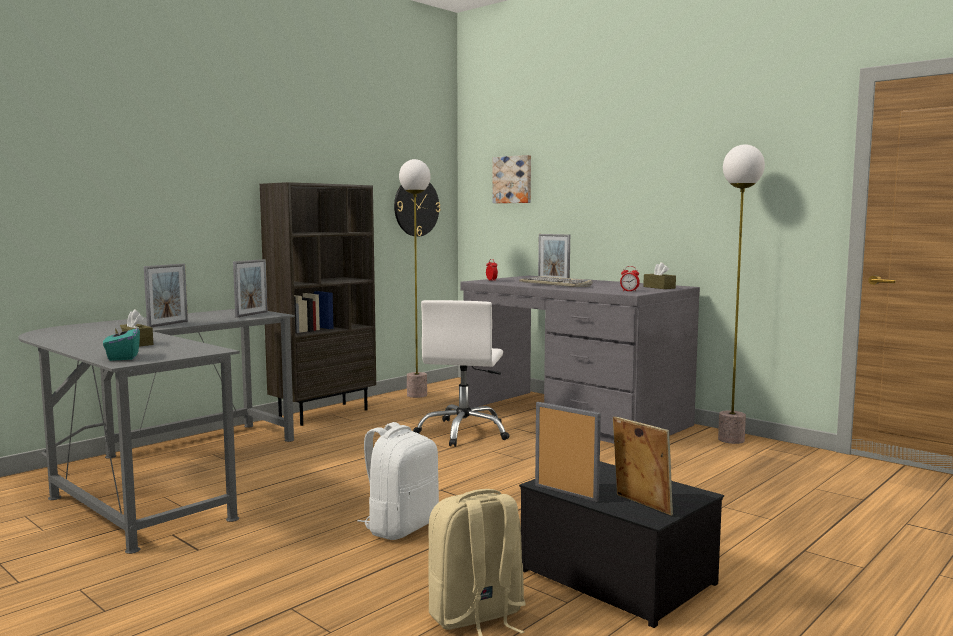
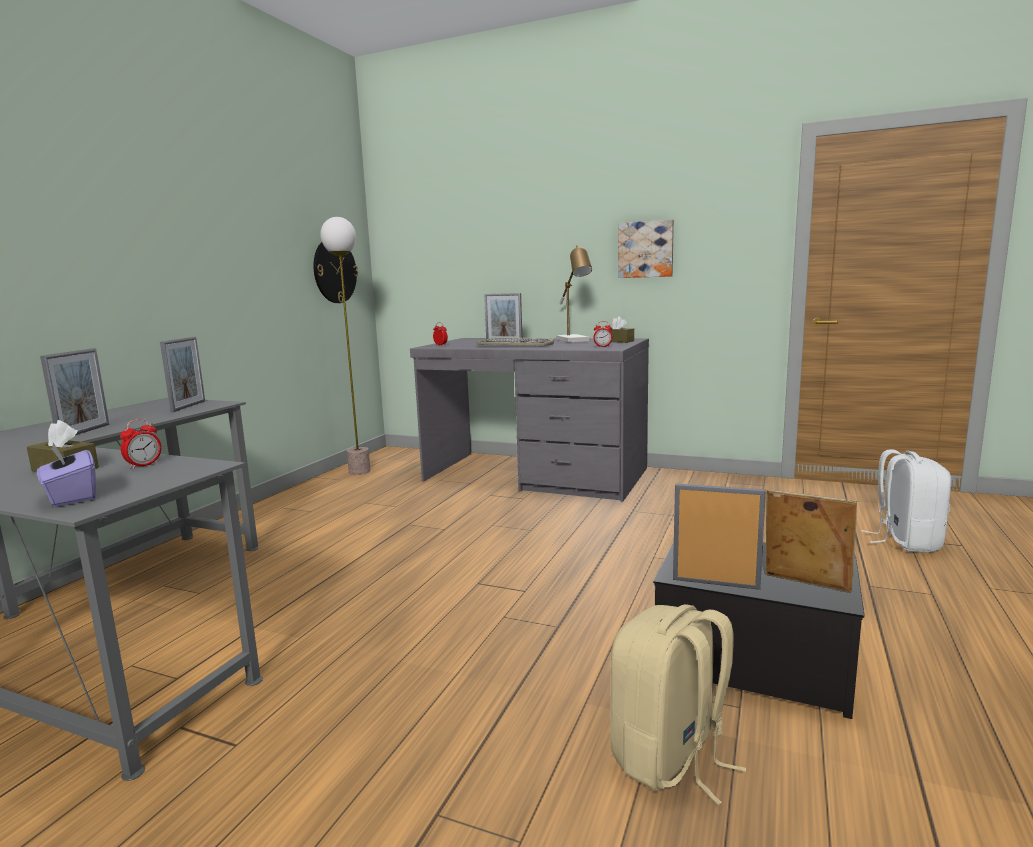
camera: 20 degrees left, 5 degrees up
turquoise tissue box [103,321,140,361] -> purple tissue box [37,443,96,507]
brown bookcase [260,182,376,426] -> none
white backpack [357,422,439,540] -> white backpack moved to [861,450,952,553]
white office chair [413,300,510,447] -> none
picture [492,155,531,203] -> picture moved to [618,219,674,278]
floor lamp [718,144,765,444] -> none
none -> alarm clock [120,419,161,469]
none -> table lamp [556,245,592,343]

